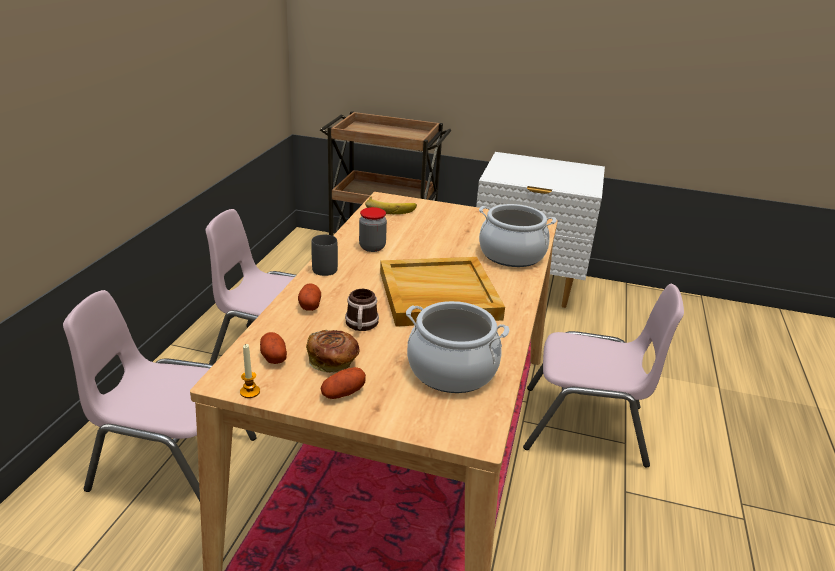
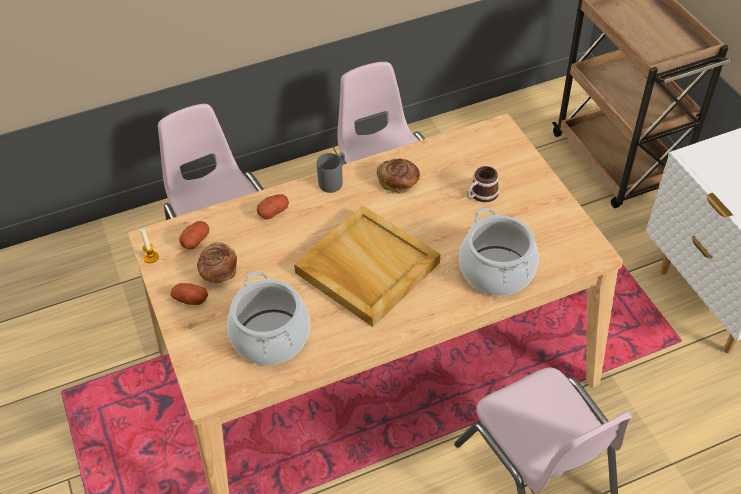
camera: 55 degrees right, 20 degrees up
mug [345,289,379,331] -> mug moved to [467,166,499,203]
jar [359,207,387,252] -> bread [377,158,420,194]
banana [365,196,417,214] -> none

